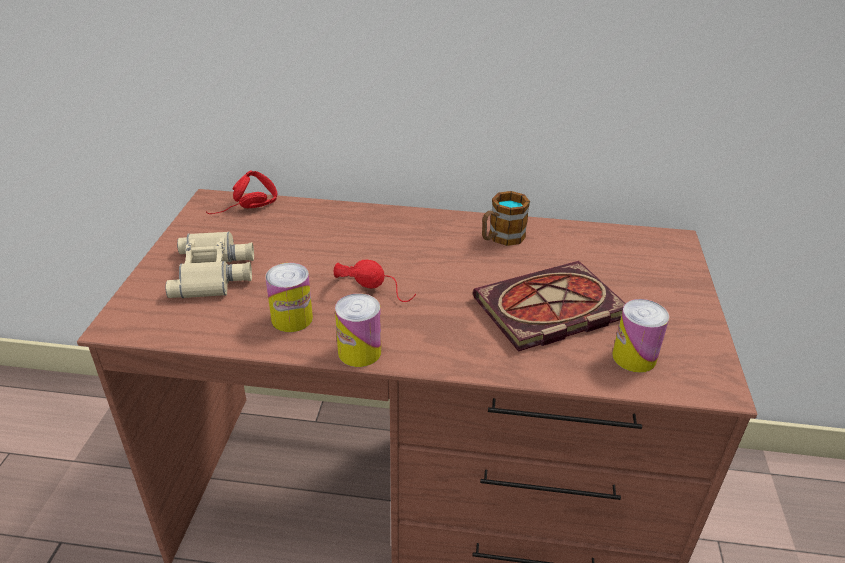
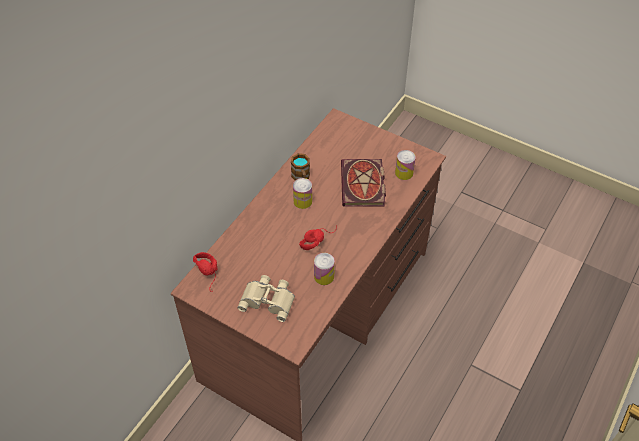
camera: 65 degrees left, 15 degrees up
can [335,293,381,367] -> can moved to [293,178,312,209]

